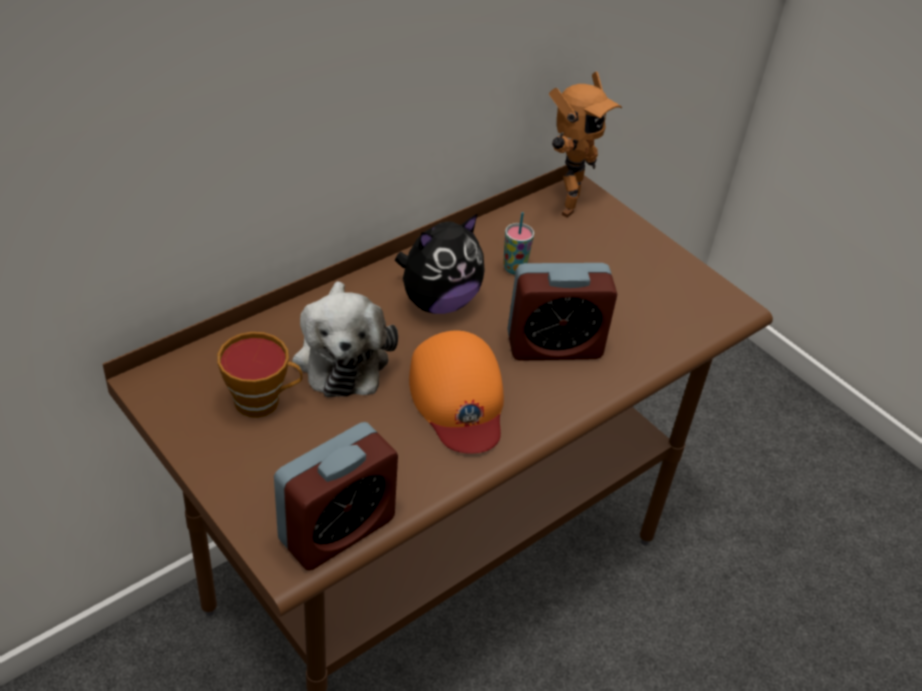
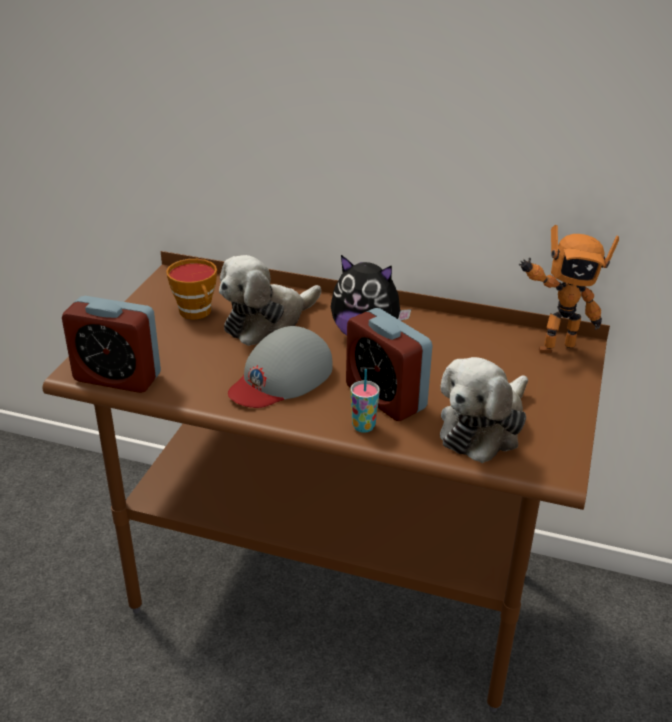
camera: 60 degrees right, 10 degrees down
orange cap [409,331,504,454] -> grey cap [228,326,333,408]
cup [503,212,534,274] -> cup moved to [351,369,380,433]
none -> plush toy [440,357,528,463]

